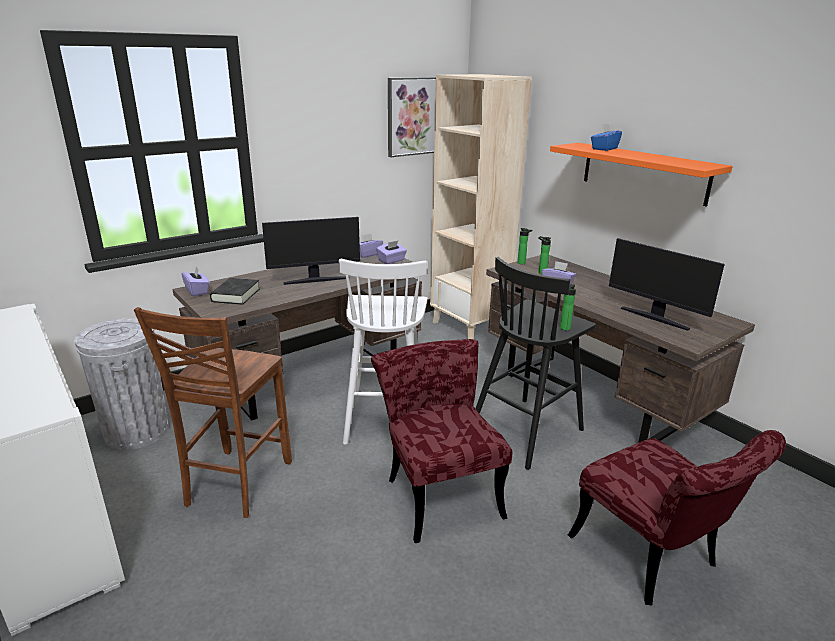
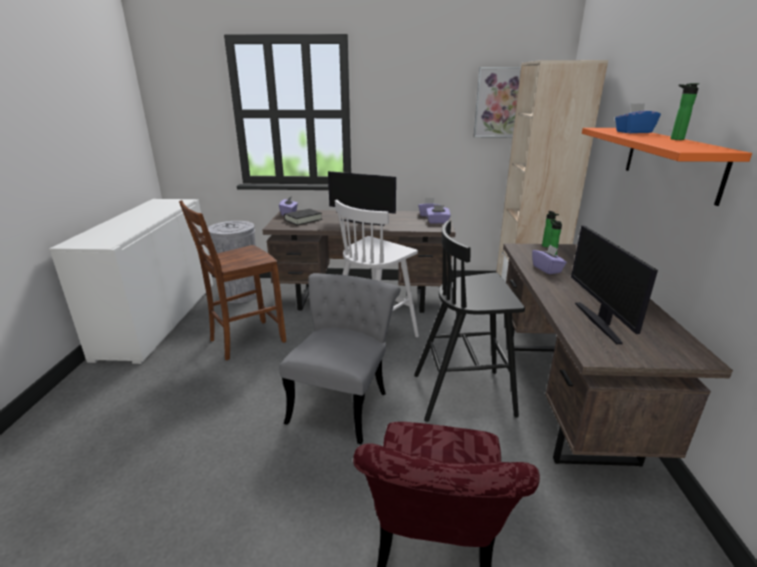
camera: 40 degrees right, 0 degrees up
red chair [371,339,512,543] -> grey chair [280,273,400,444]
bottle [560,284,576,330] -> bottle moved to [671,83,700,140]

